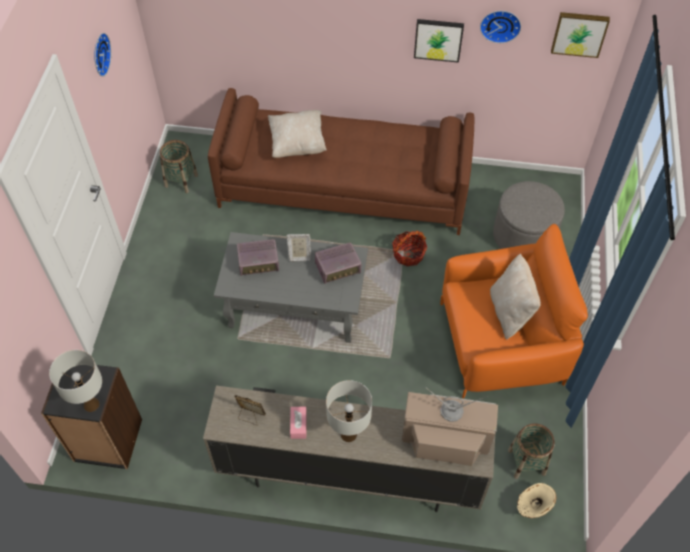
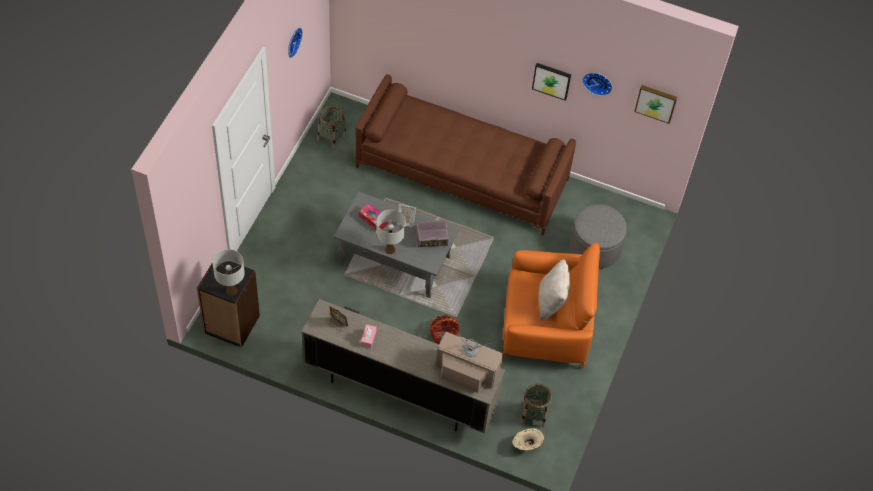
camera: 10 degrees right, 0 degrees up
radio [237,239,279,276] -> tissue box [359,203,388,230]
beige pillow [268,110,326,158] -> none
white table lamp [326,380,372,442] -> white table lamp moved to [376,210,406,254]
basket [392,231,427,266] -> basket moved to [430,315,460,344]

